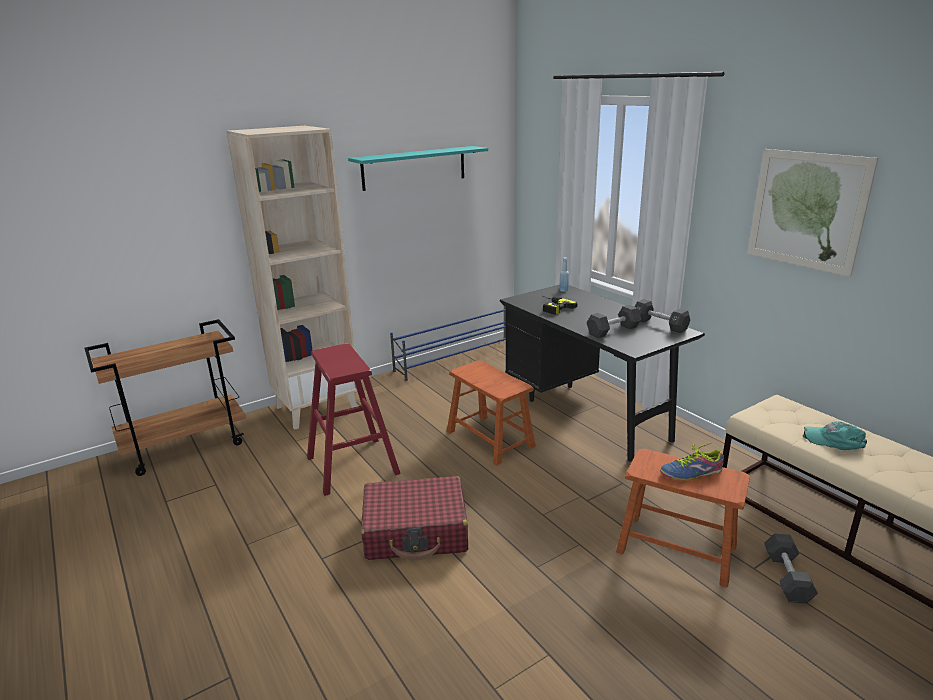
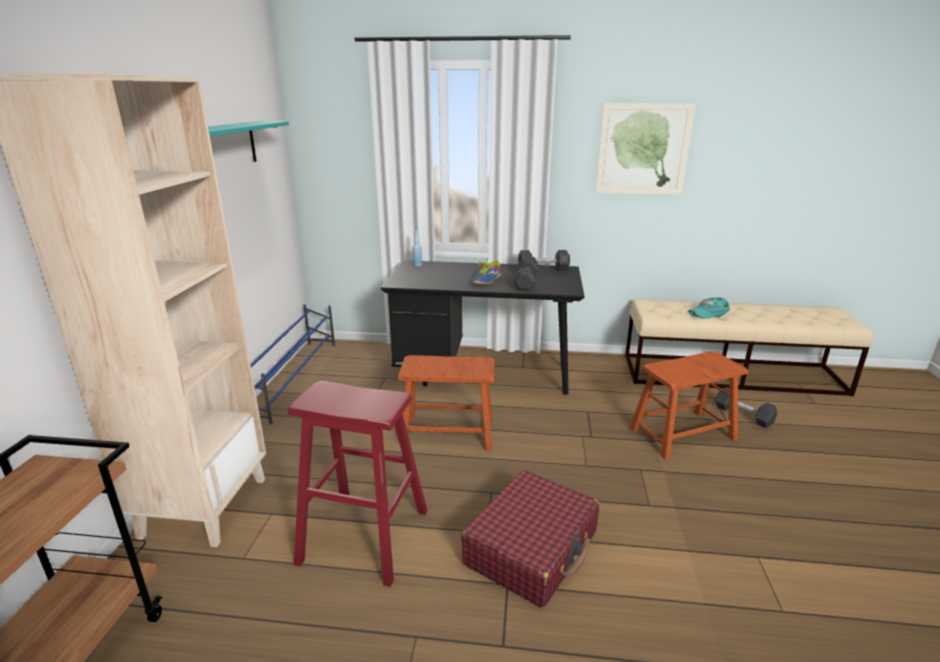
camera: 50 degrees left, 0 degrees up
power drill [542,296,578,315] -> none
shoe [660,443,724,481] -> shoe moved to [472,258,501,285]

